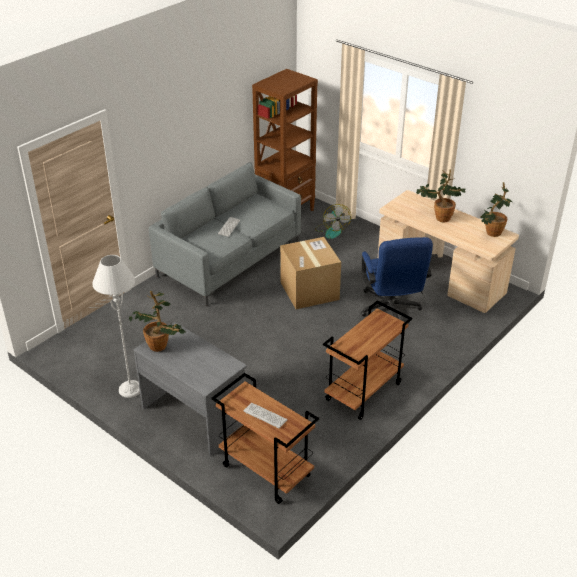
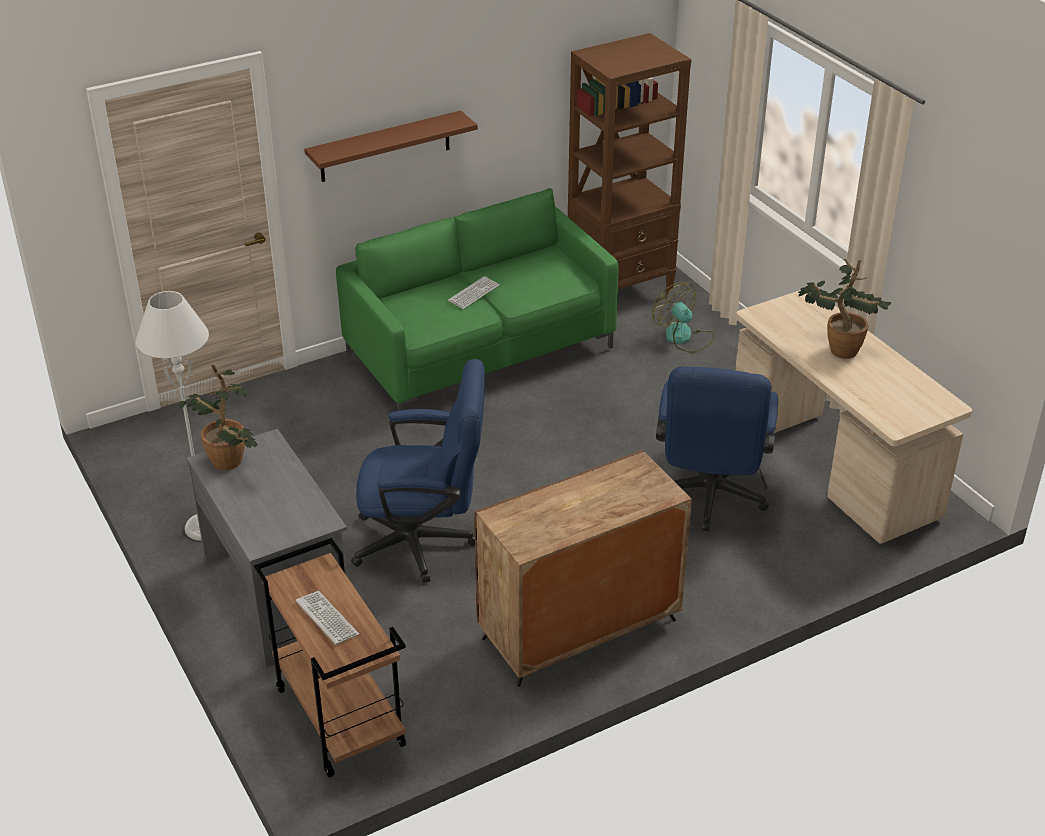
camera: 20 degrees right, 0 degrees up
grey sofa [149,162,301,306] -> green sofa [336,188,618,411]
cardboard box [280,237,341,309] -> none
fan [315,204,351,239] -> fan turned 135 degrees clockwise [652,282,714,353]
brown cart [323,301,412,420] -> brown cabinet [474,450,692,687]
potted plant [480,182,512,237] -> none
none -> brown shelf [304,111,478,182]
none -> blue office chair [351,359,485,583]

